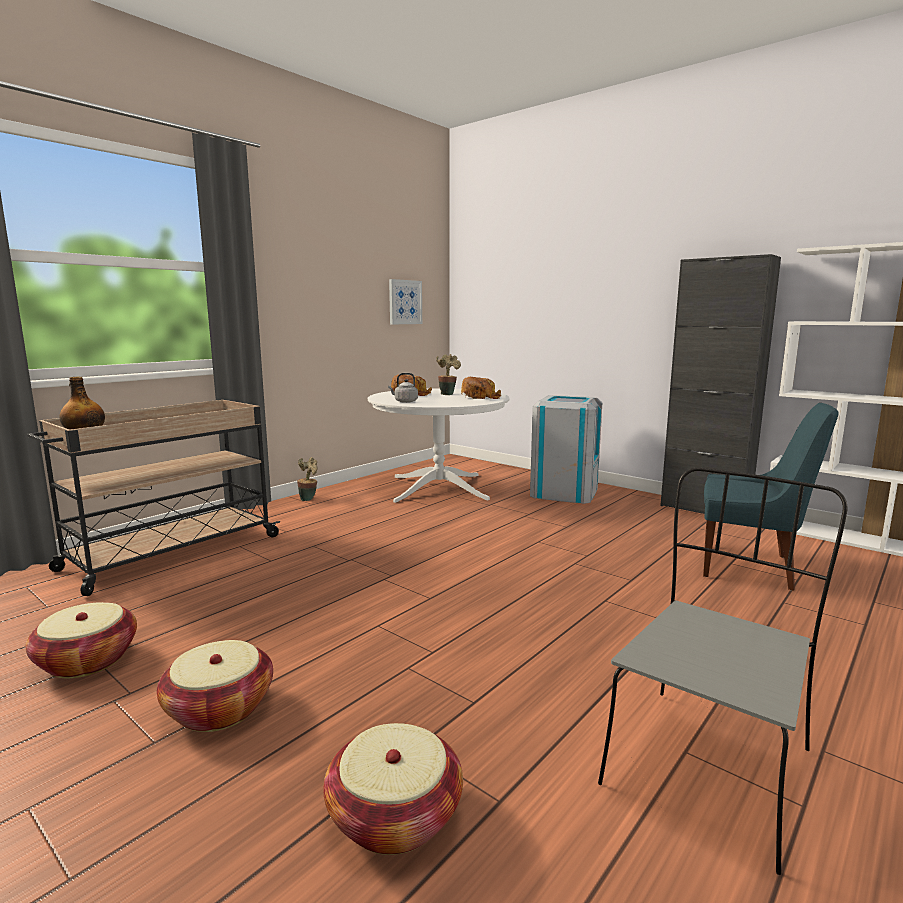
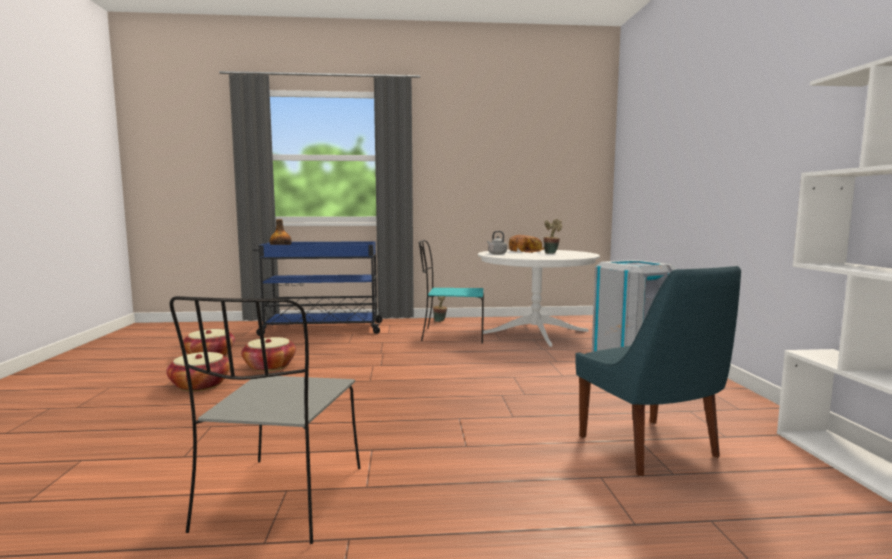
camera: 45 degrees right, 5 degrees down
beige cart [27,400,280,596] -> blue cart [253,241,384,336]
basket [323,723,463,855] -> basket moved to [241,337,296,371]
picture [389,279,422,324] -> none
bread [461,377,502,399] -> none
grey chair [598,468,848,875] -> grey chair turned 105 degrees clockwise [170,296,361,544]
black cabinet [660,254,781,514] -> none
none -> turquoise chair [419,240,484,344]

